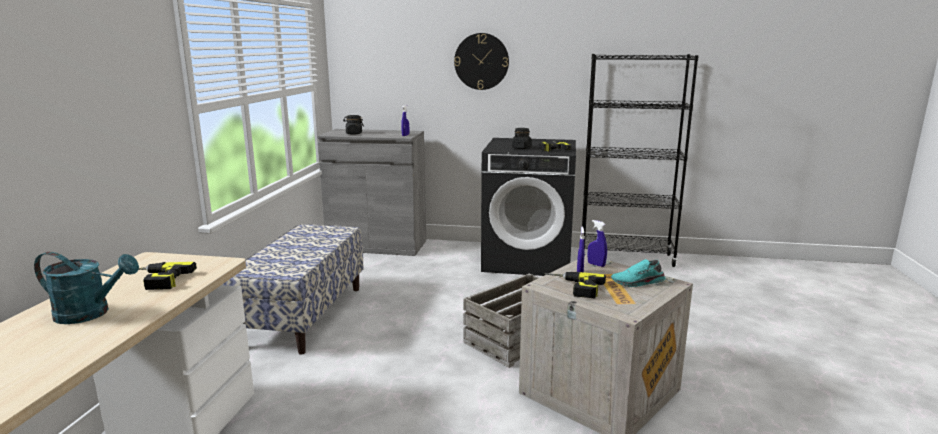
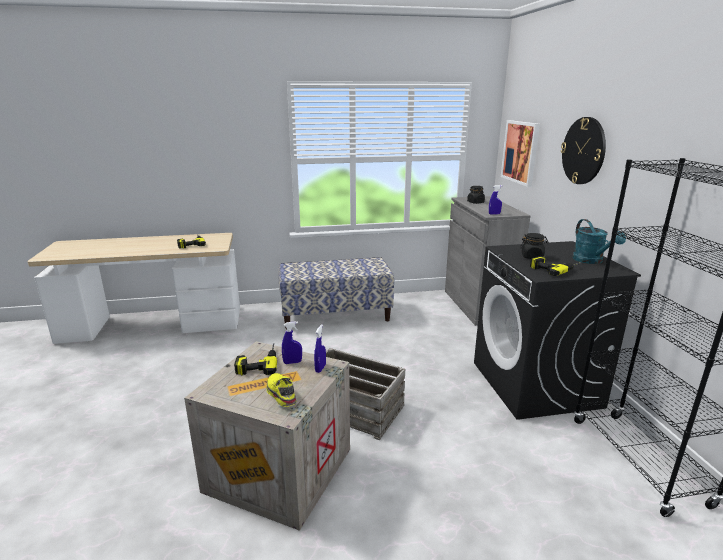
camera: 70 degrees right, 5 degrees up
turquoise watering can [34,252,139,324] -> turquoise watering can moved to [572,219,626,264]
turquoise shoe [611,259,666,287] -> yellow shoe [266,373,297,407]
none -> picture [501,120,540,187]

